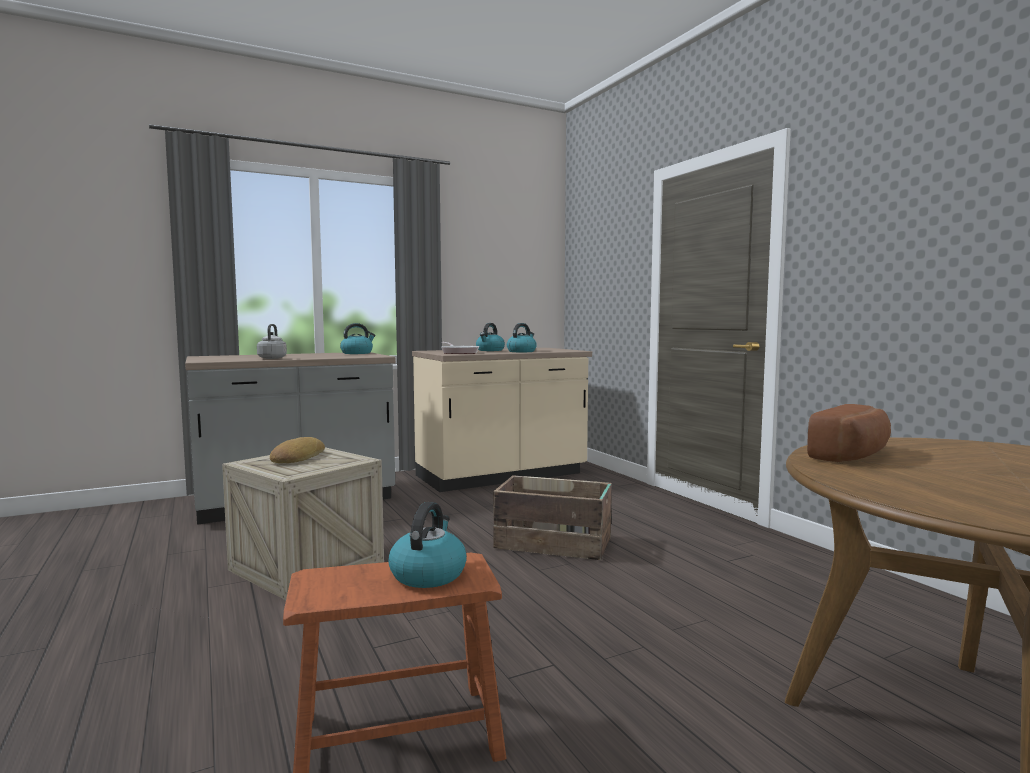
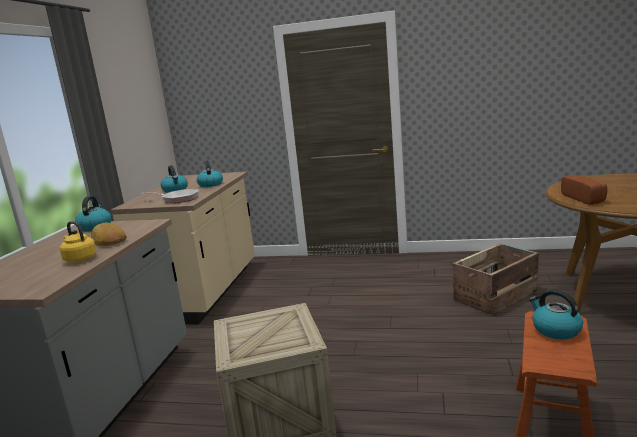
camera: 50 degrees left, 10 degrees up
grey kettle [257,324,287,359] -> yellow kettle [60,221,96,263]
bread [270,437,325,463] -> bread moved to [91,223,127,246]
crate [493,475,612,560] -> crate moved to [453,243,539,315]

